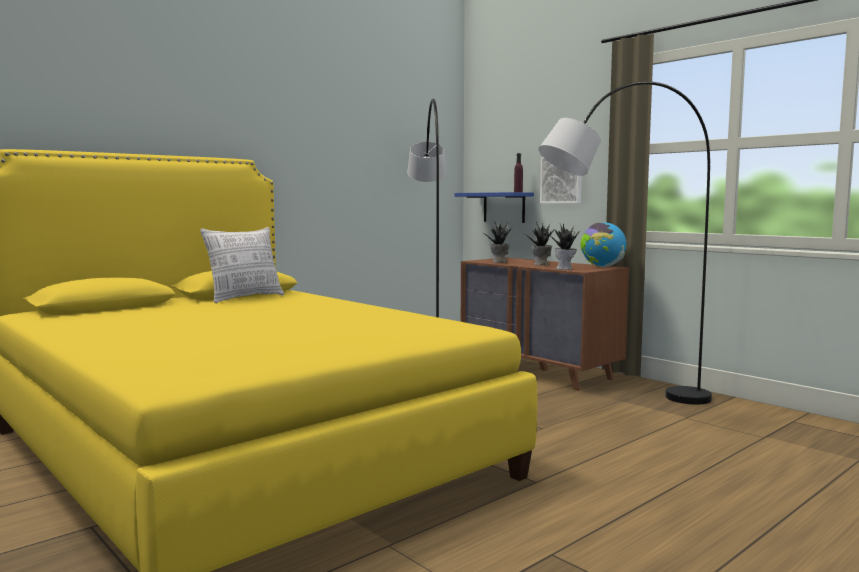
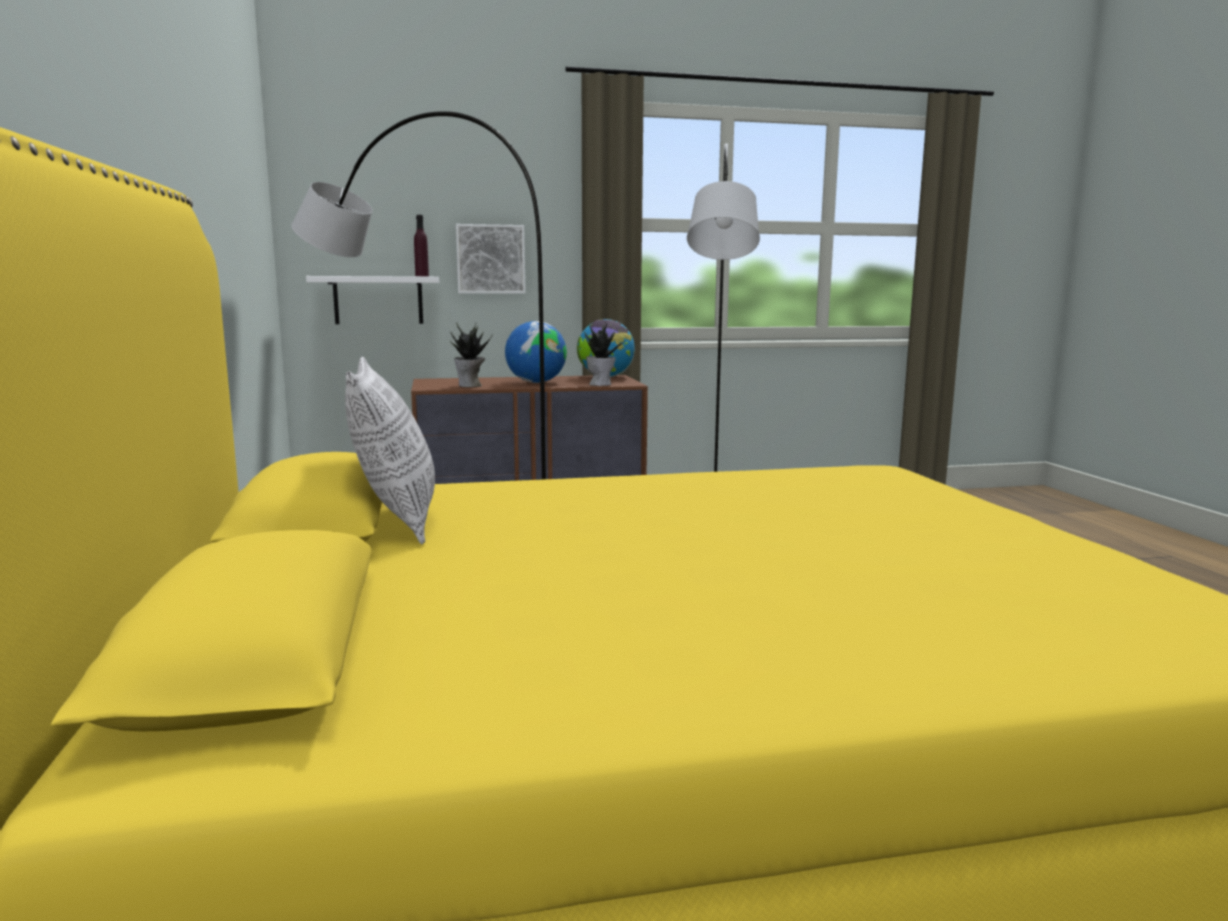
camera: 60 degrees left, 5 degrees up
blue shelf [455,192,534,223] -> white shelf [306,276,439,324]
potted plant [525,222,554,265] -> globe [505,321,567,383]

